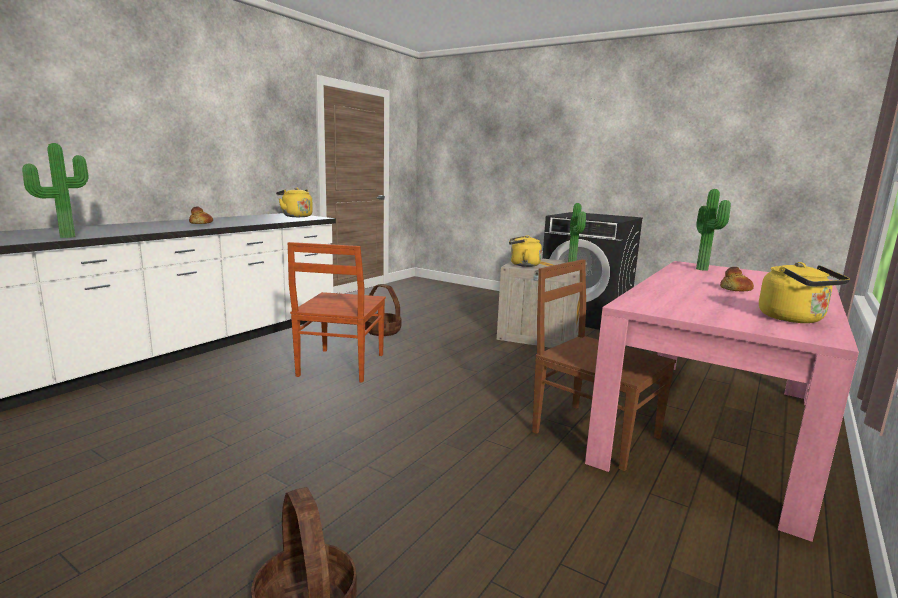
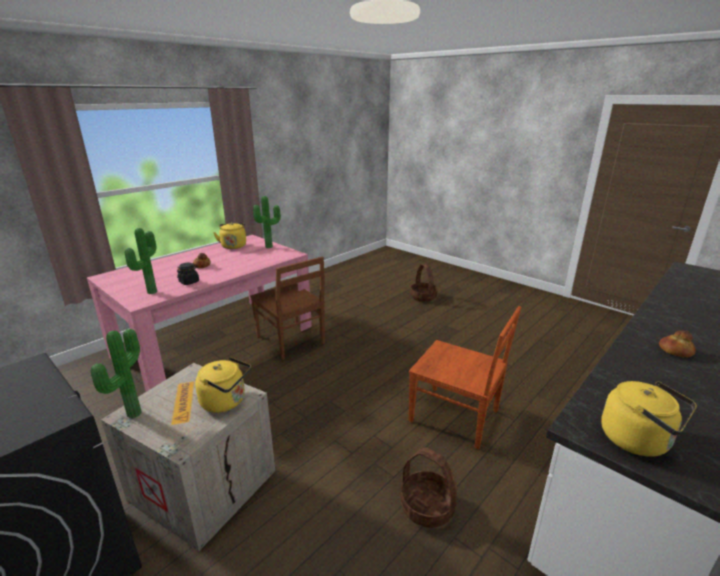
camera: 170 degrees left, 10 degrees up
potted plant [22,143,89,238] -> potted plant moved to [253,196,281,248]
brown chair [287,242,386,383] -> brown chair turned 105 degrees clockwise [409,306,522,450]
none -> black jar [177,263,199,285]

